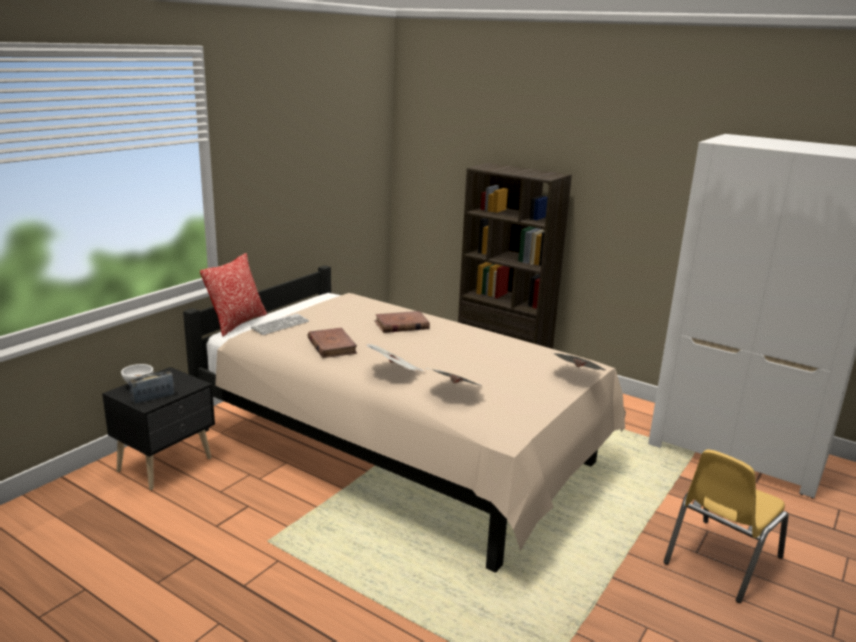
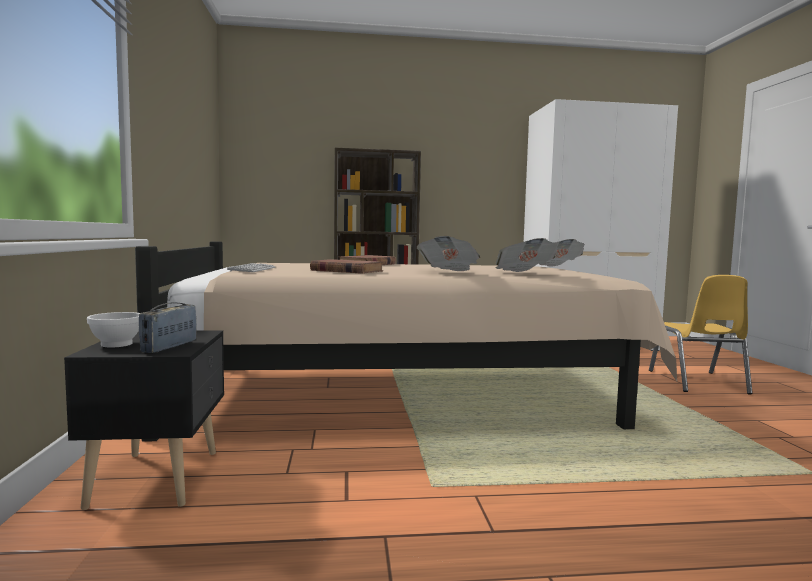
camera: 40 degrees left, 15 degrees down
pillow [200,253,267,337] -> none

